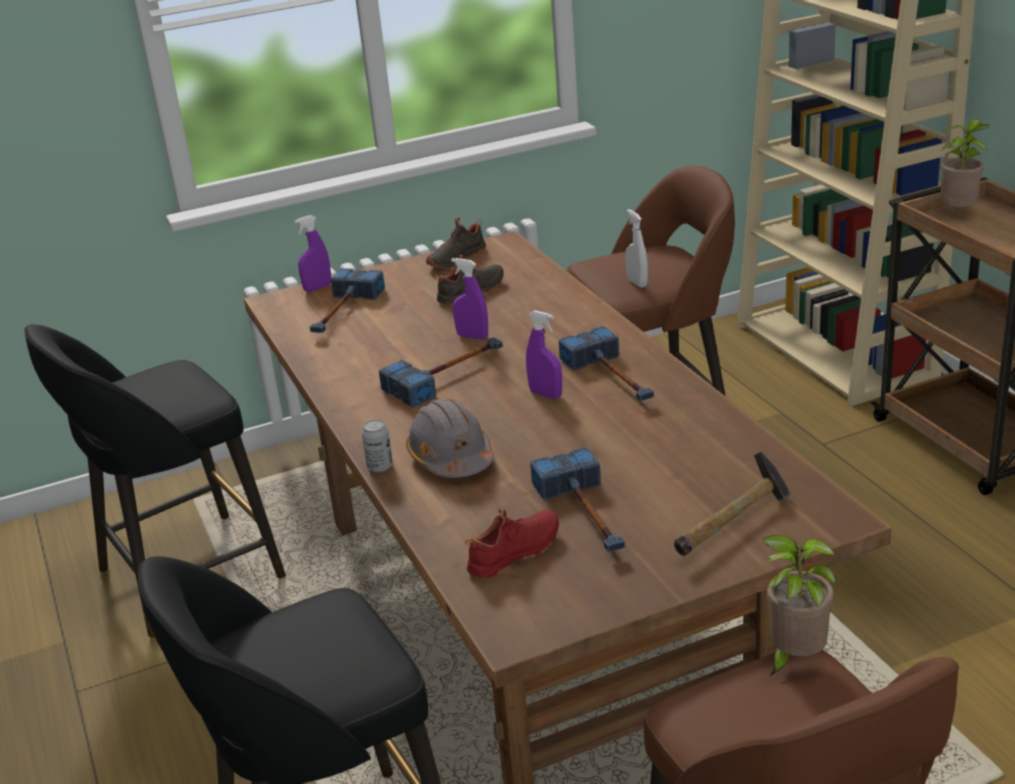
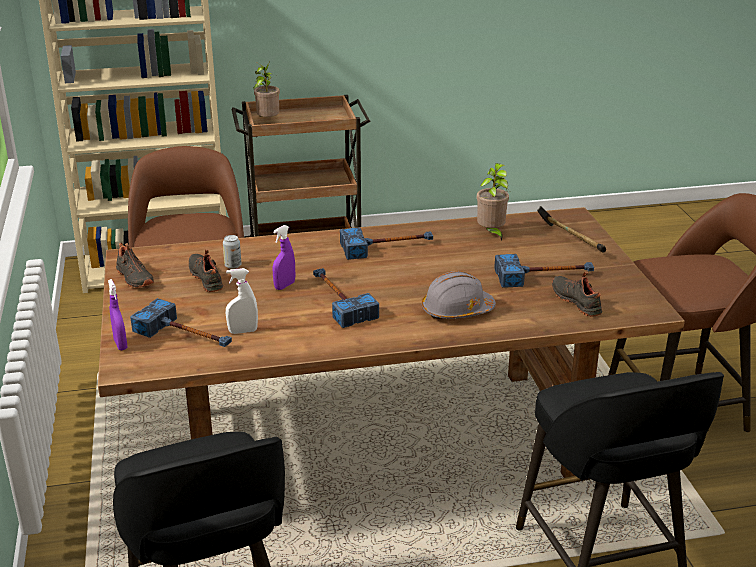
camera: 80 degrees left, 0 degrees up
can [362,420,393,472] -> can moved to [223,235,241,269]
red shoe [465,507,559,579] -> black shoe [552,272,602,317]
purple spray bottle [526,310,562,399] -> none
white spray bottle [625,209,648,288] -> white spray bottle moved to [226,268,258,334]
potted plant [762,535,835,677] -> potted plant moved to [477,163,509,241]

